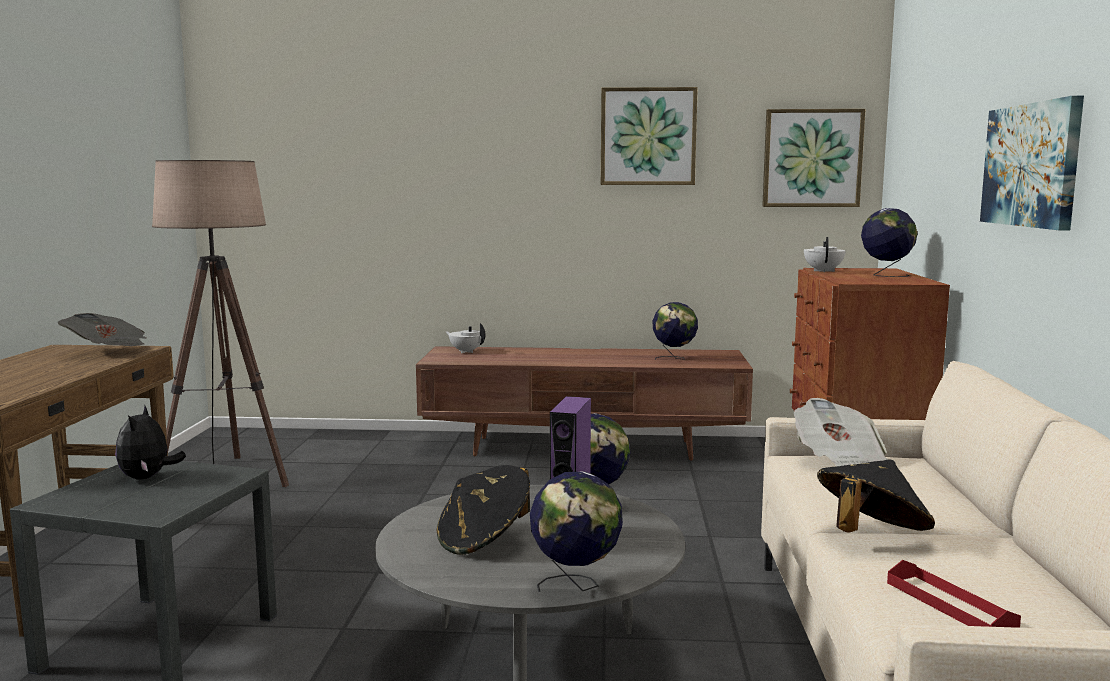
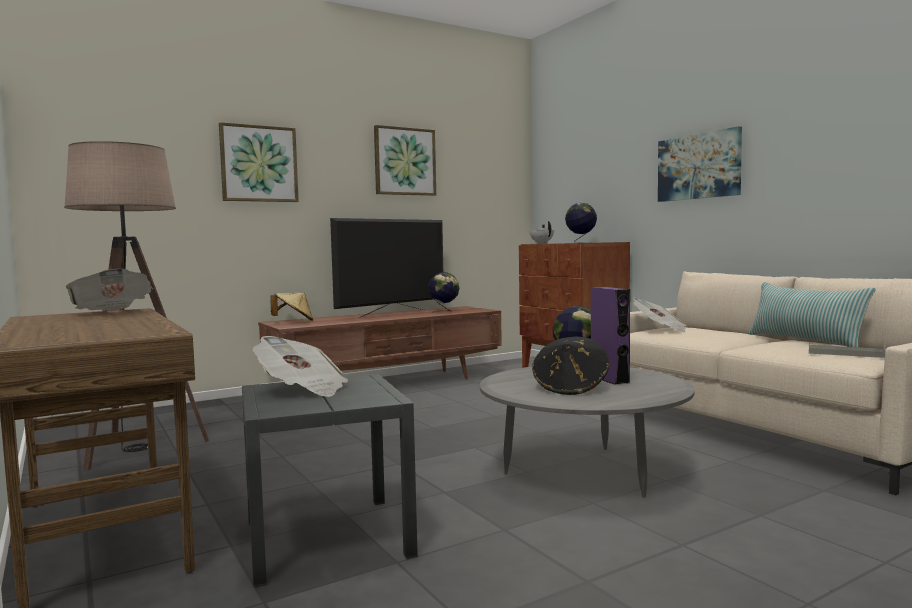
camera: 35 degrees left, 5 degrees down
plush toy [116,406,186,480] -> newspaper [253,336,348,397]
white teapot [445,323,486,353] -> beige hat [270,293,313,321]
globe [530,472,623,592] -> none
picture [762,109,866,207] -> picture moved to [219,122,299,202]
black hat [817,459,935,533] -> none
red tray [887,560,1021,628] -> grey tray [809,341,886,358]
none -> television [330,218,443,318]
none -> pillow [748,282,875,347]

